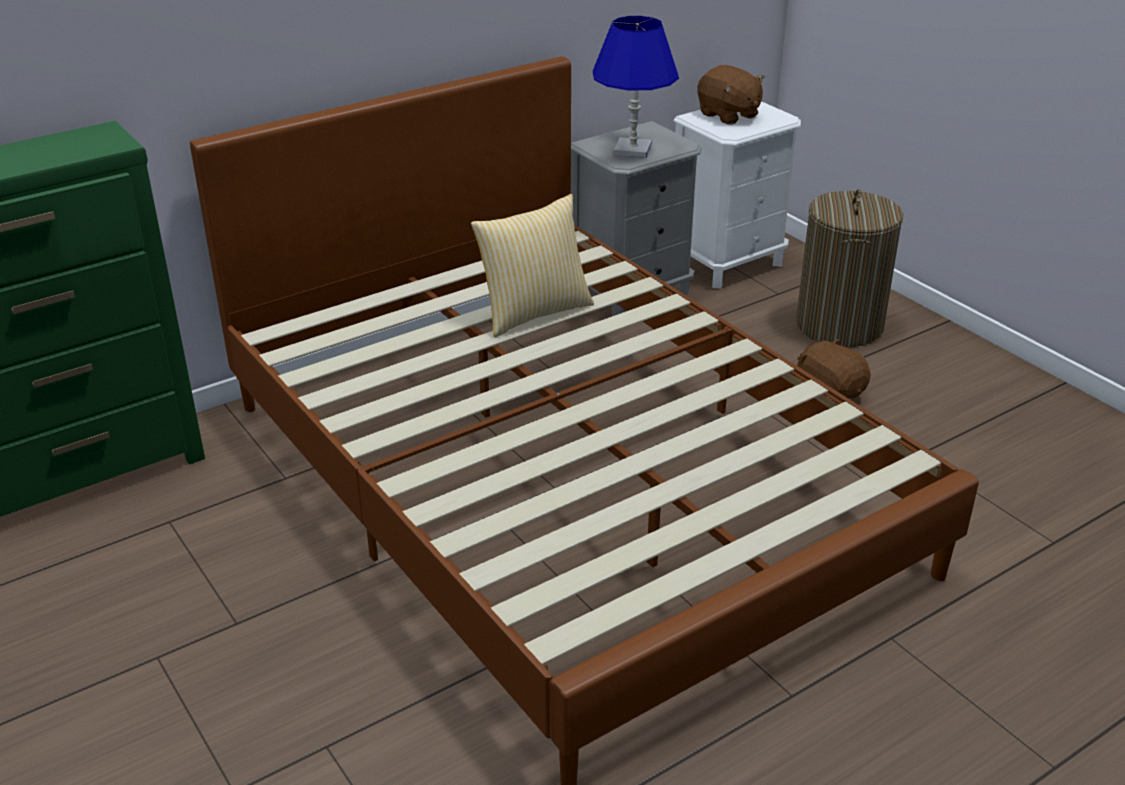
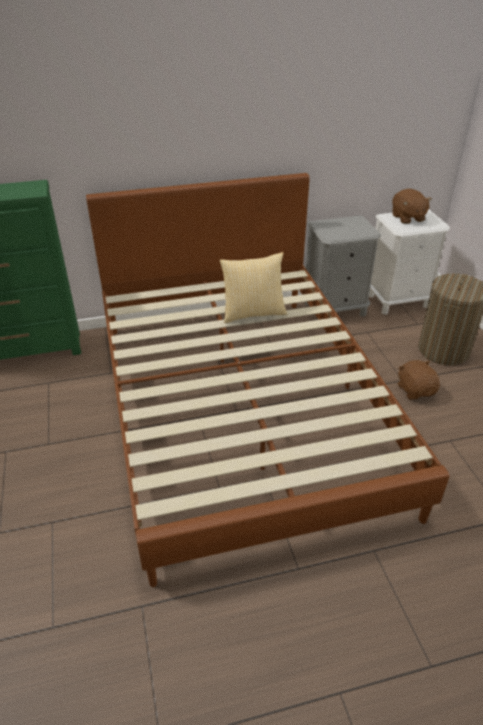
camera: 20 degrees right, 5 degrees up
blue table lamp [593,16,679,158] -> none

